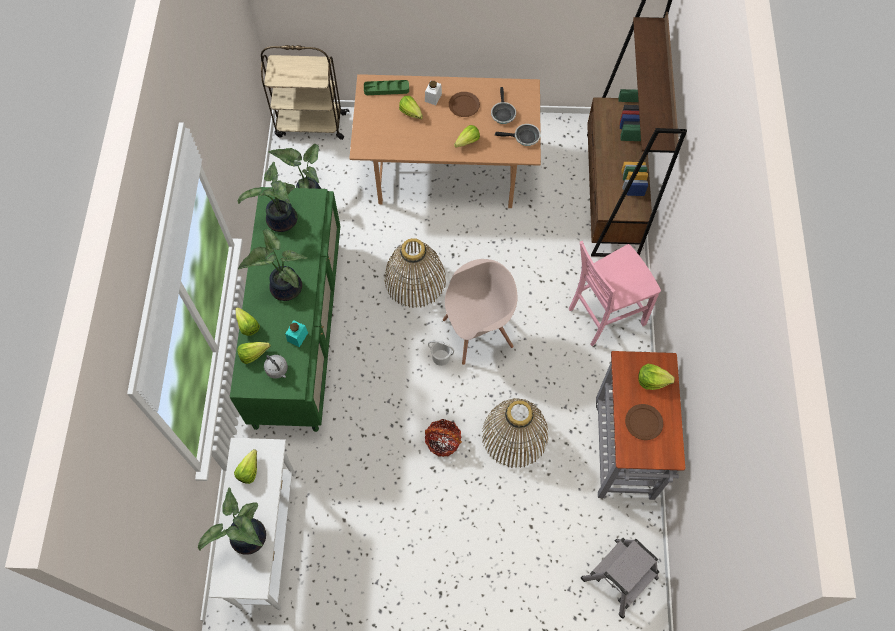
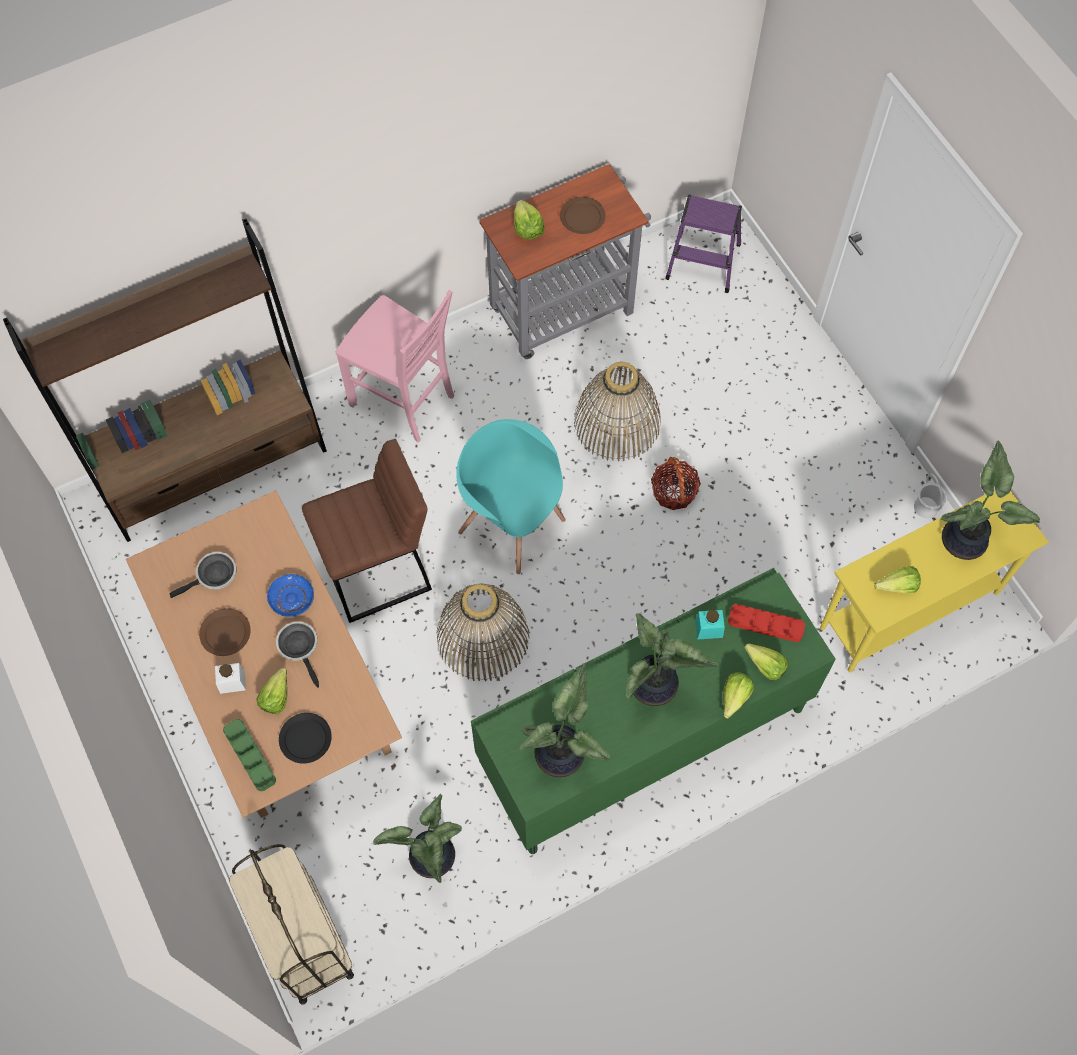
camera: 120 degrees left, 0 degrees up
white console table [209,438,296,610] -> yellow console table [820,490,1049,672]
grey kettle [264,355,288,378] -> red tray [728,604,805,642]
white bucket [428,341,454,366] -> white bucket moved to [914,474,947,518]
beige chair [443,259,517,365] -> turquoise chair [456,419,566,574]
lettuce [454,125,480,148] -> blue plate [267,574,314,617]
frying pan [495,124,540,146] -> frying pan moved to [276,621,319,688]
grey step ladder [581,538,660,619] -> purple step ladder [665,194,742,293]
none -> black plate [279,713,332,764]
none -> brown stool [302,439,432,623]

